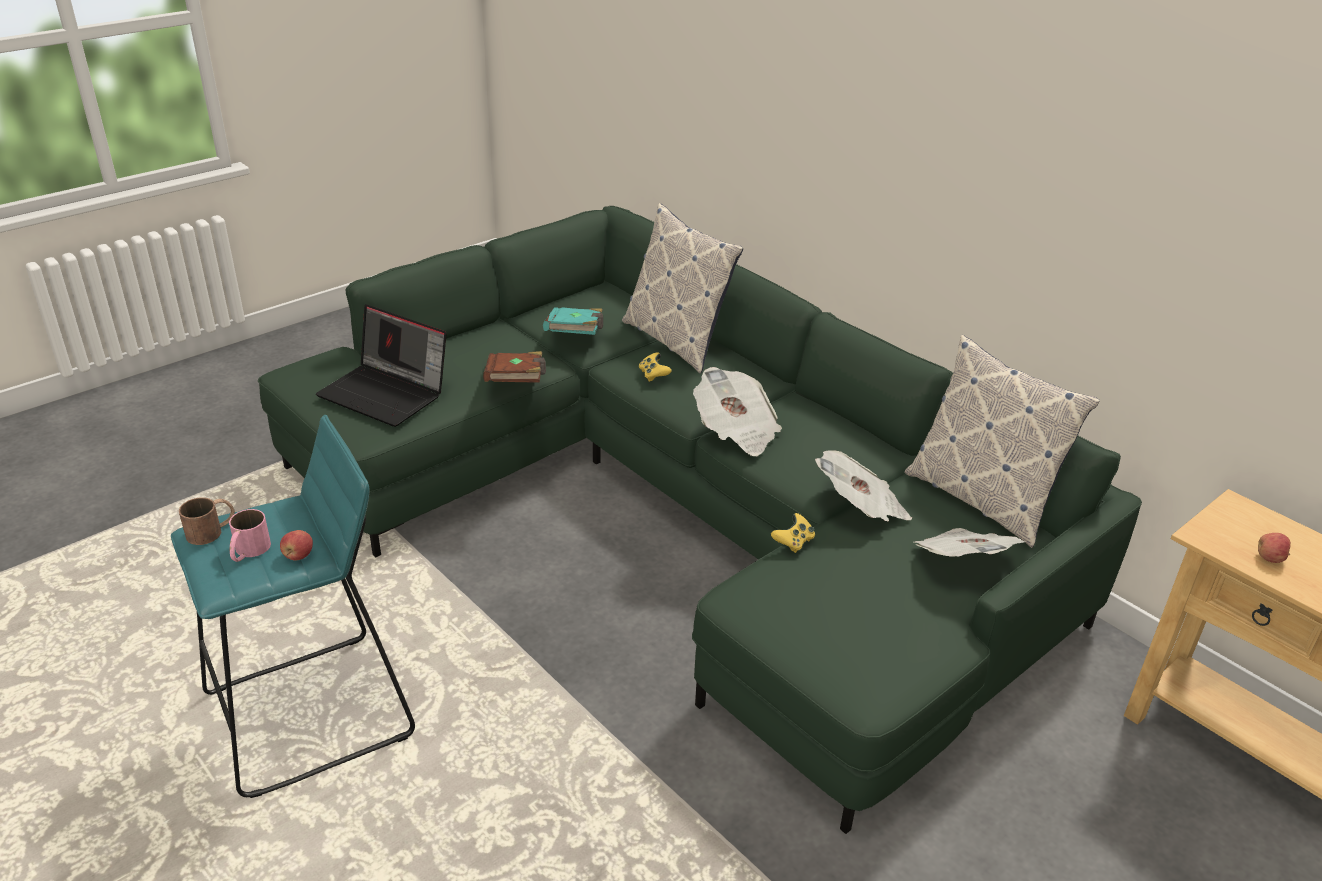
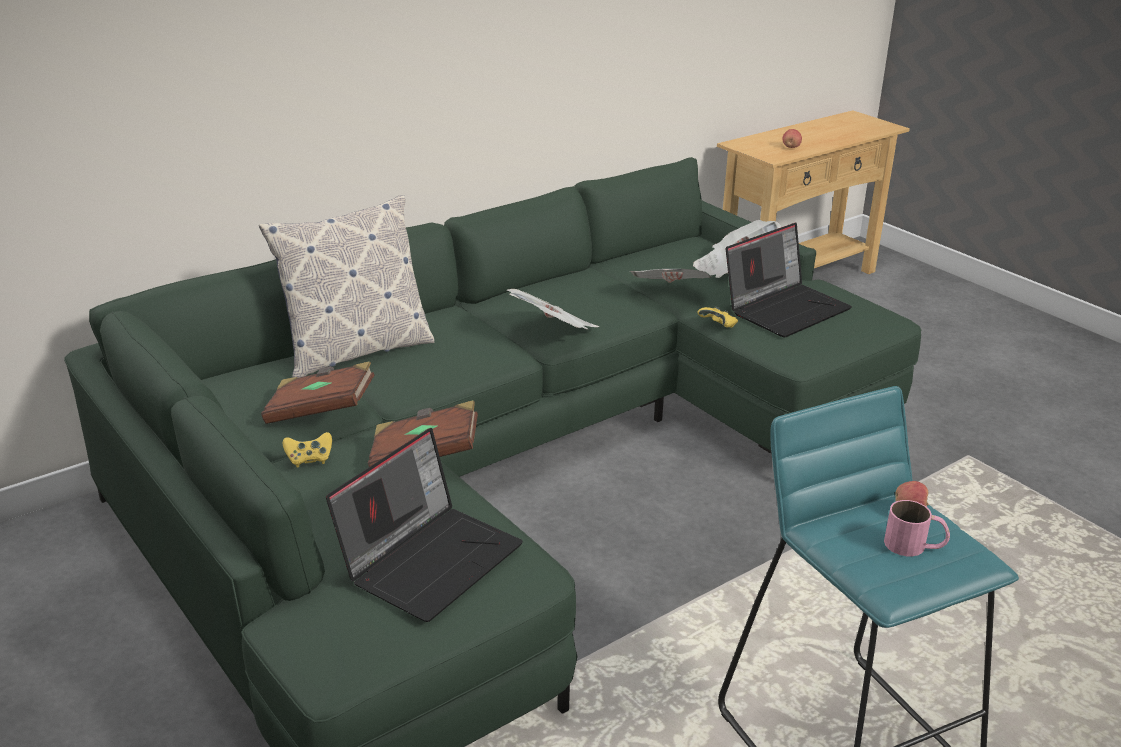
camera: 85 degrees left, 5 degrees down
brown mug [179,498,235,545] -> none
turquoise book [543,307,603,335] -> brown book [261,361,374,424]
yellow game controller [639,352,672,382] -> yellow game controller moved to [283,432,332,468]
pillow [904,335,1100,548] -> none
none -> laptop [726,223,852,338]

